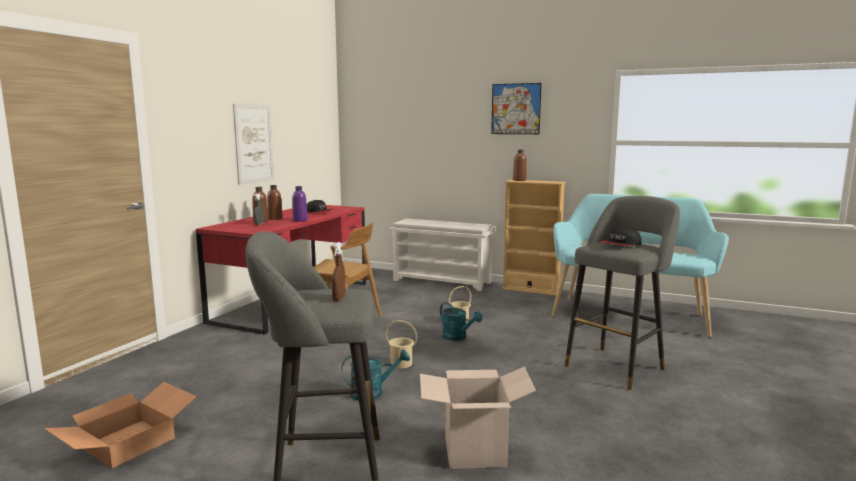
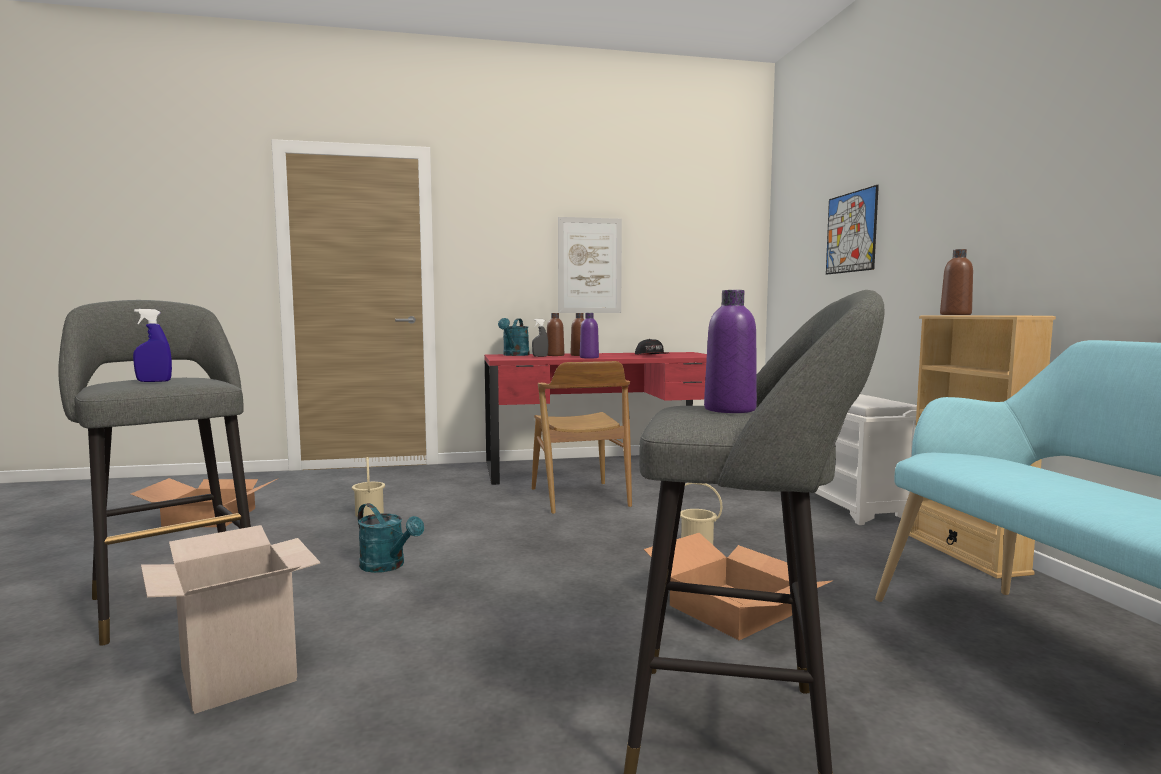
camera: 55 degrees right, 5 degrees down
brown spray bottle [332,242,346,301] -> blue spray bottle [133,309,172,382]
beige bucket [385,320,417,368] -> beige bucket moved to [352,457,385,517]
turquoise watering can [440,302,482,341] -> turquoise watering can moved to [498,318,530,356]
picture [491,83,542,134] -> picture moved to [826,185,879,274]
cap [600,227,641,246] -> purple bottle [704,290,757,413]
none -> cardboard box [644,533,834,640]

